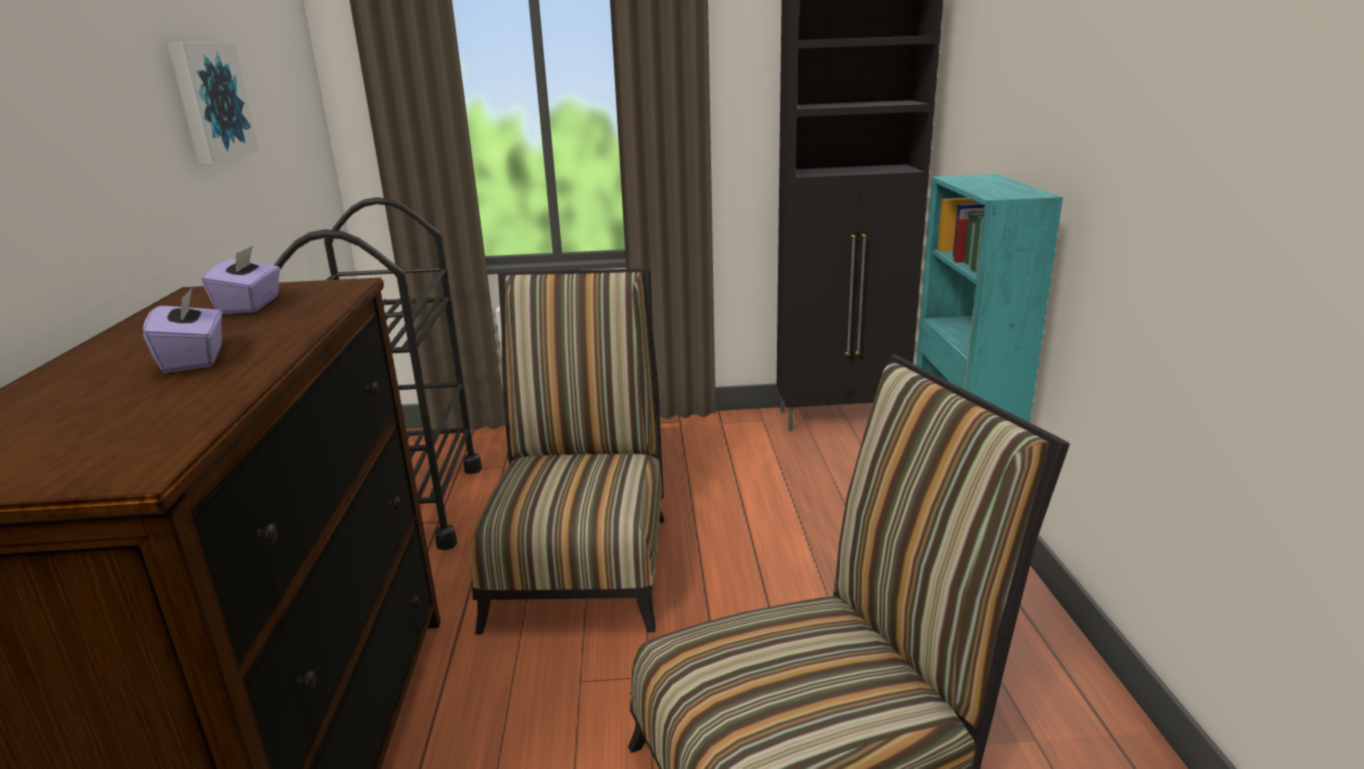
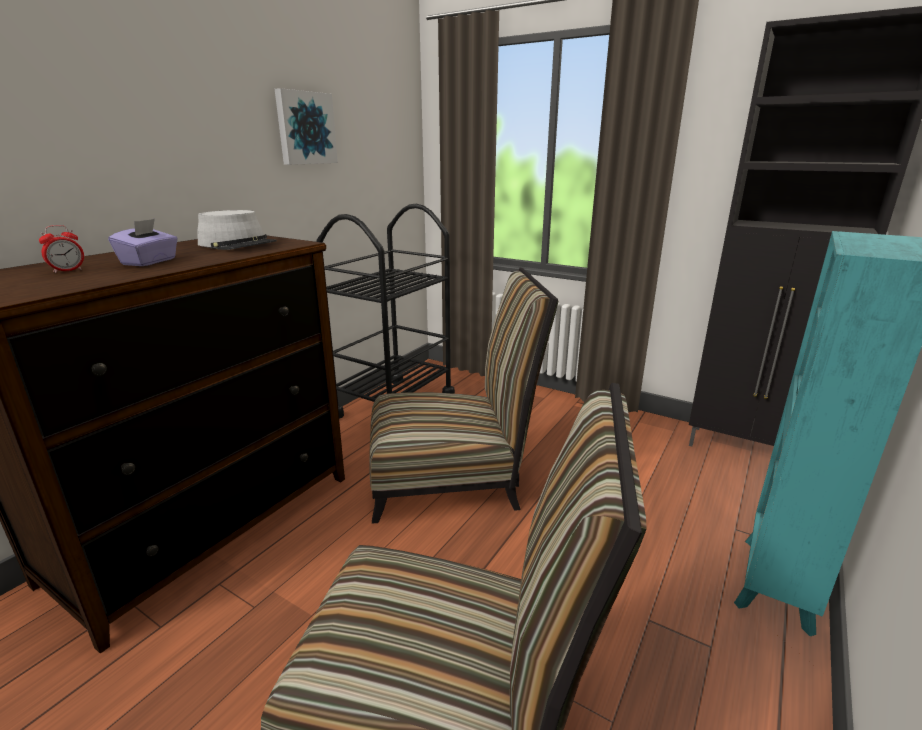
camera: 35 degrees right, 0 degrees up
purple tissue box [202,246,280,314] -> grey hat [198,210,277,250]
chair [470,268,664,634] -> chair turned 45 degrees clockwise [369,268,558,524]
none -> alarm clock [39,225,84,273]

